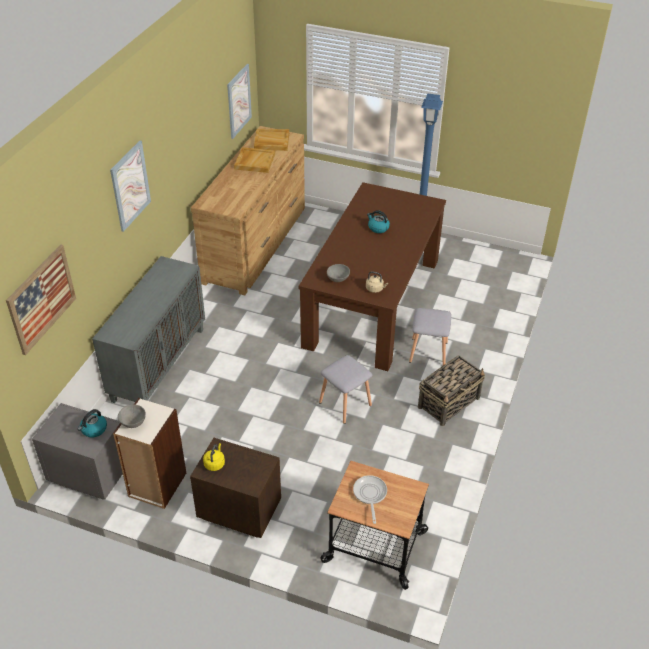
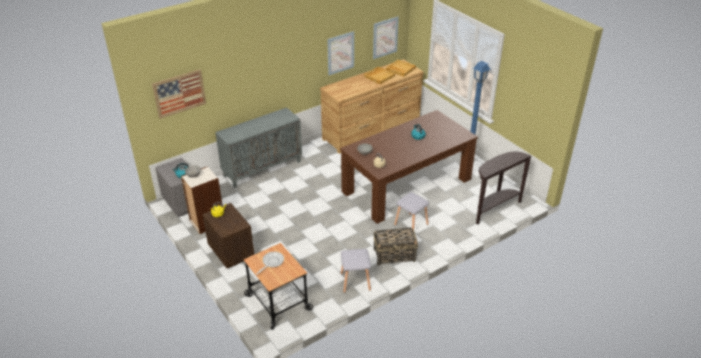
camera: 35 degrees right, 5 degrees down
picture [110,141,151,232] -> picture moved to [327,31,354,75]
grey stool [319,355,372,424] -> grey stool moved to [341,249,371,293]
none -> brown console table [476,152,532,225]

